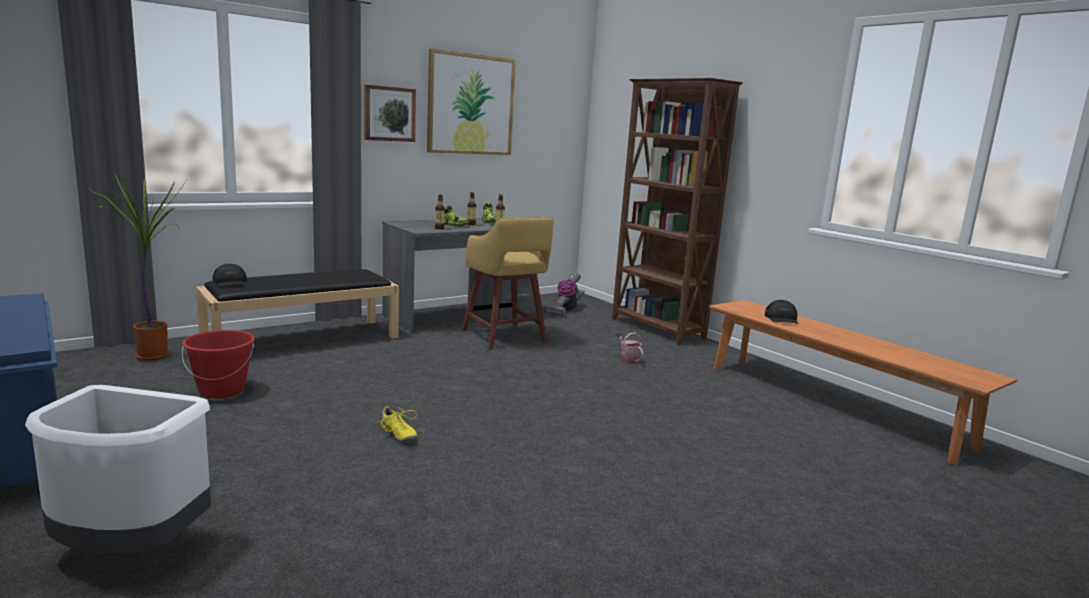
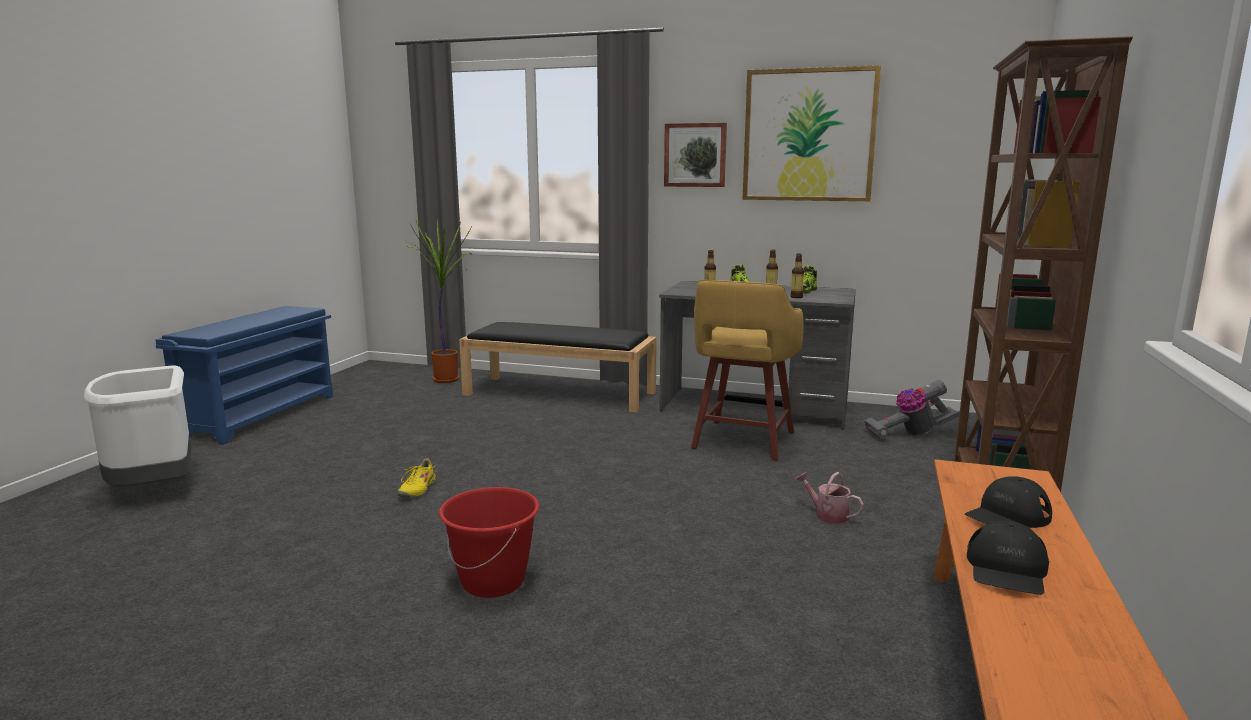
camera: 55 degrees right, 0 degrees up
red bucket [182,330,255,399] -> red bucket moved to [439,487,539,598]
black cap [213,264,247,287] -> black cap moved to [967,520,1049,595]
watering can [615,332,643,364] -> watering can turned 75 degrees counterclockwise [795,472,864,524]

